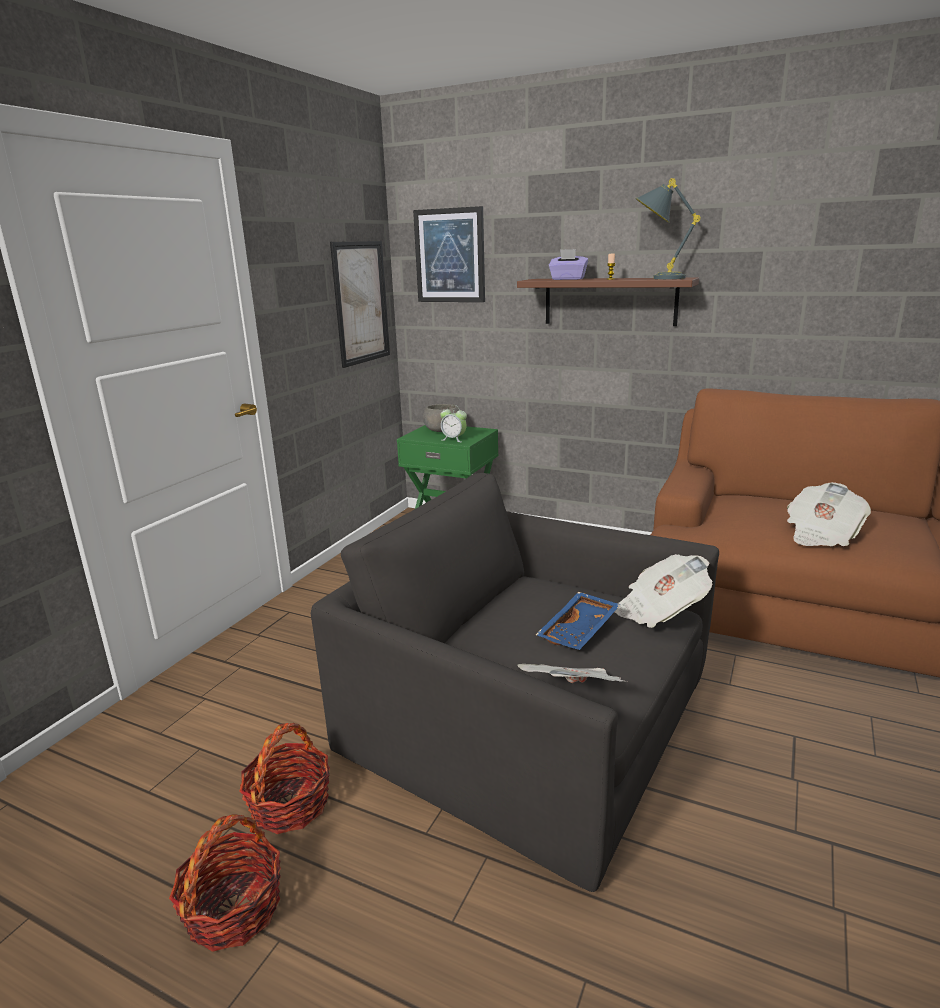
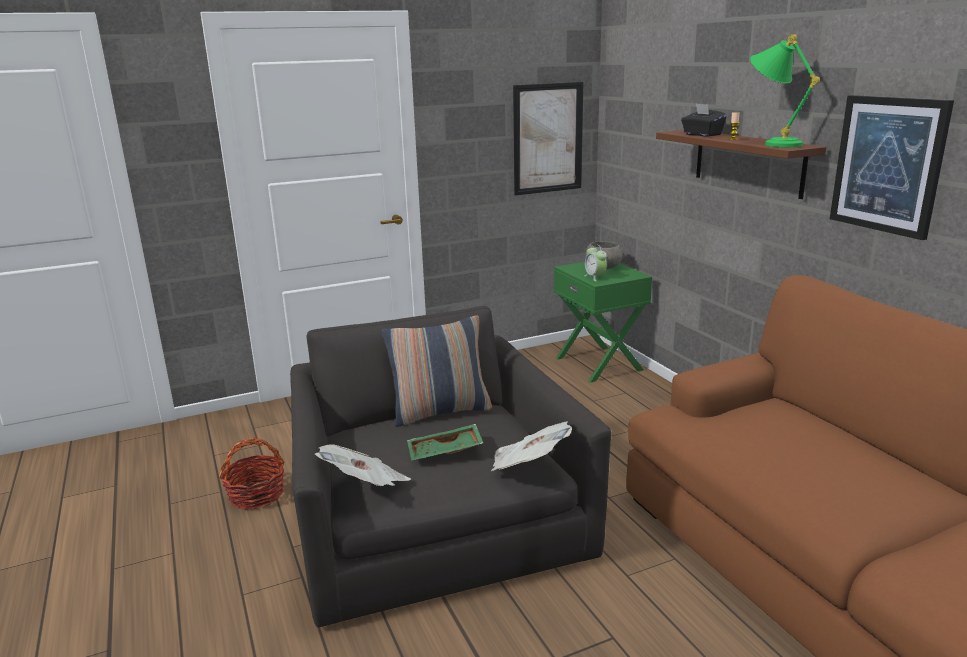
camera: 40 degrees right, 0 degrees up
basket [169,814,281,952] -> none
picture [413,206,485,302] -> picture moved to [830,95,954,240]
blue tray [536,592,621,650] -> green tray [407,424,483,461]
purple tissue box [549,249,588,280] -> black tissue box [681,104,727,136]
grey table lamp [635,178,701,279] -> green table lamp [750,34,820,147]
newspaper [787,482,871,546] -> none
none -> pillow [382,315,492,427]

